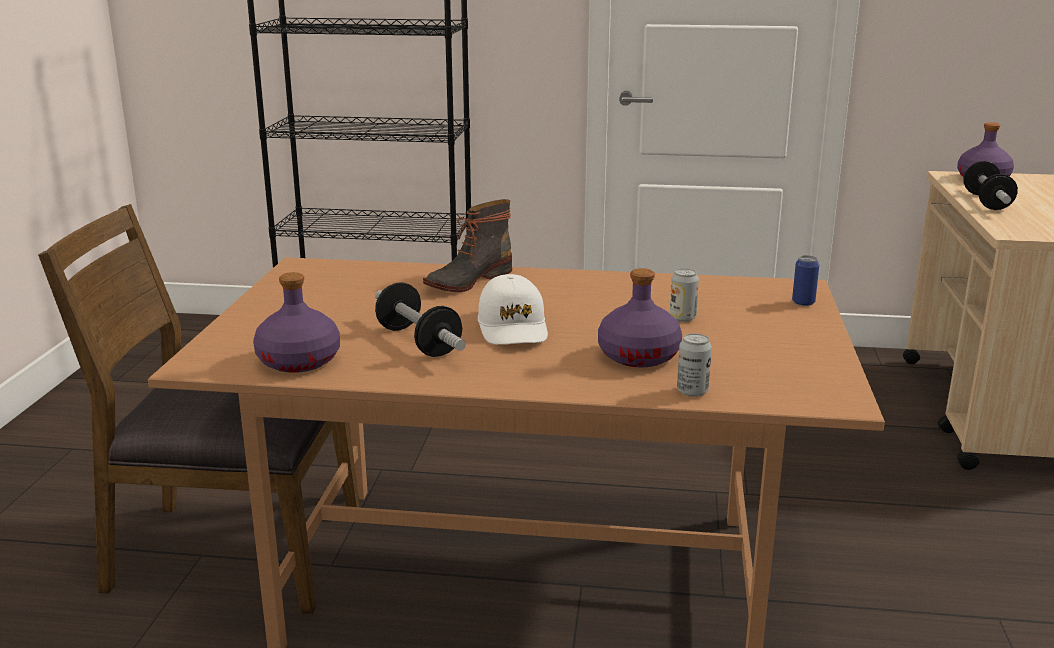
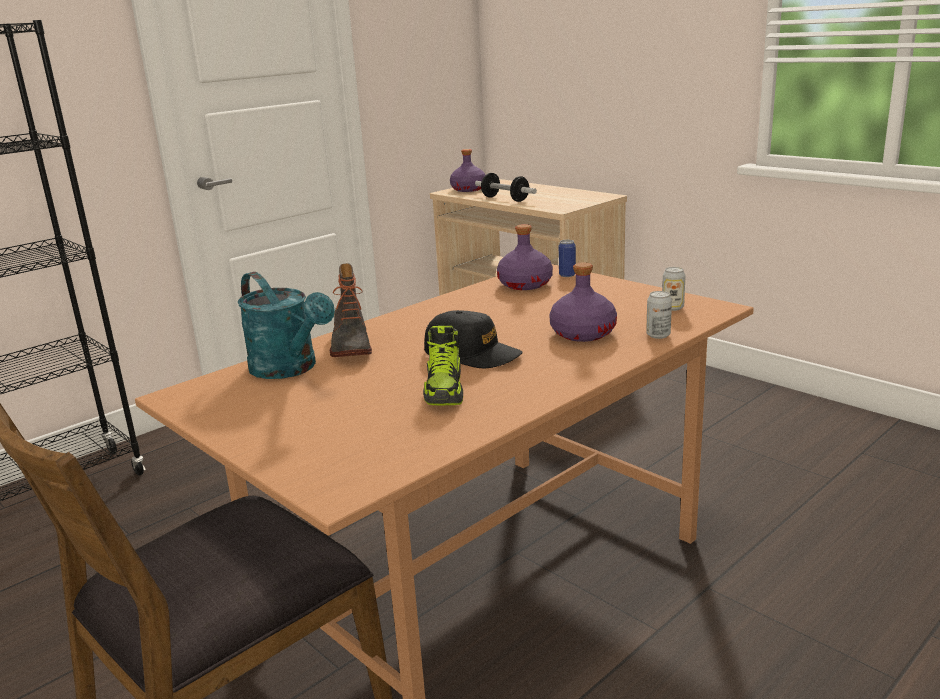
camera: 50 degrees left, 0 degrees up
purple bottle [253,272,340,373] -> purple bottle moved to [497,224,553,290]
dumbbell [375,282,466,357] -> shoe [423,326,463,406]
white cap [478,274,548,345] -> black cap [424,310,523,368]
can [670,268,699,322] -> can moved to [662,267,686,311]
none -> turquoise watering can [238,272,335,379]

